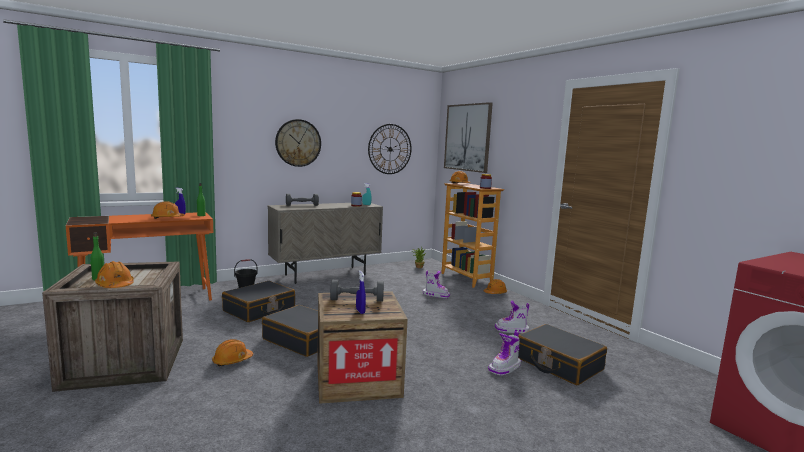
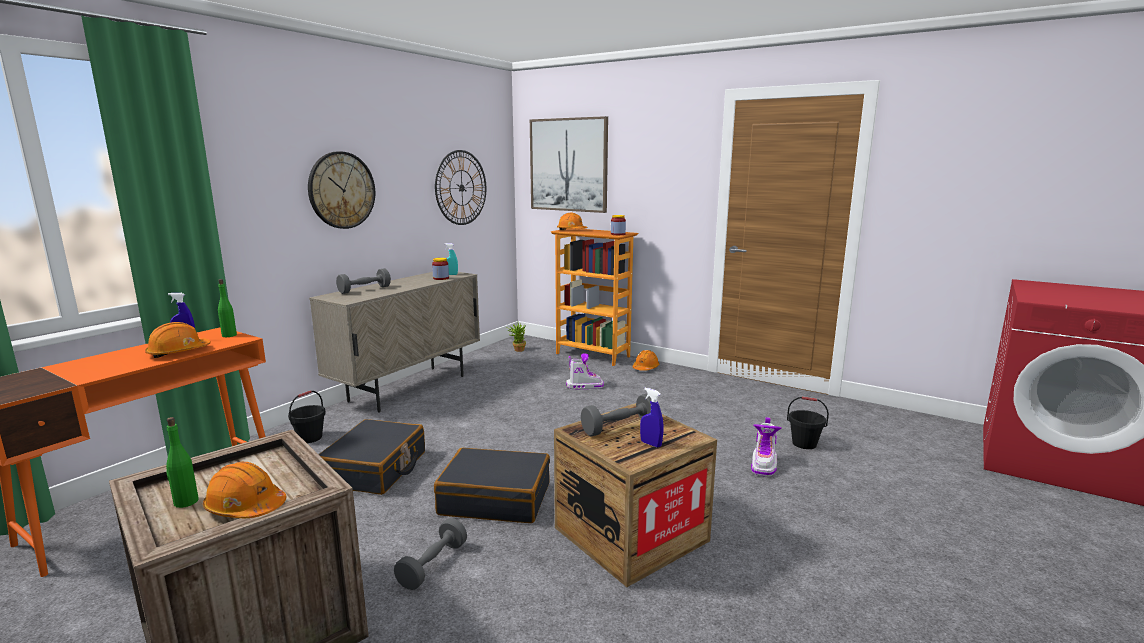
camera: 25 degrees left, 5 degrees up
orange hard hat [212,339,253,366] -> grey dumbbell [394,518,467,590]
boot [495,301,530,333] -> none
black suitcase [518,324,607,385] -> black bucket [787,396,829,449]

